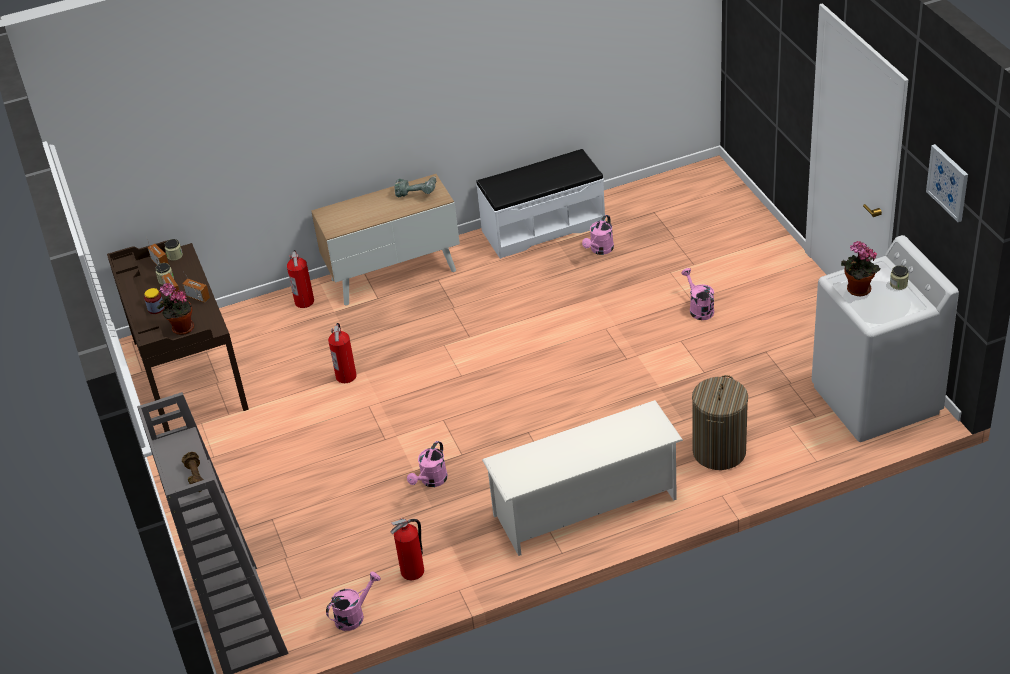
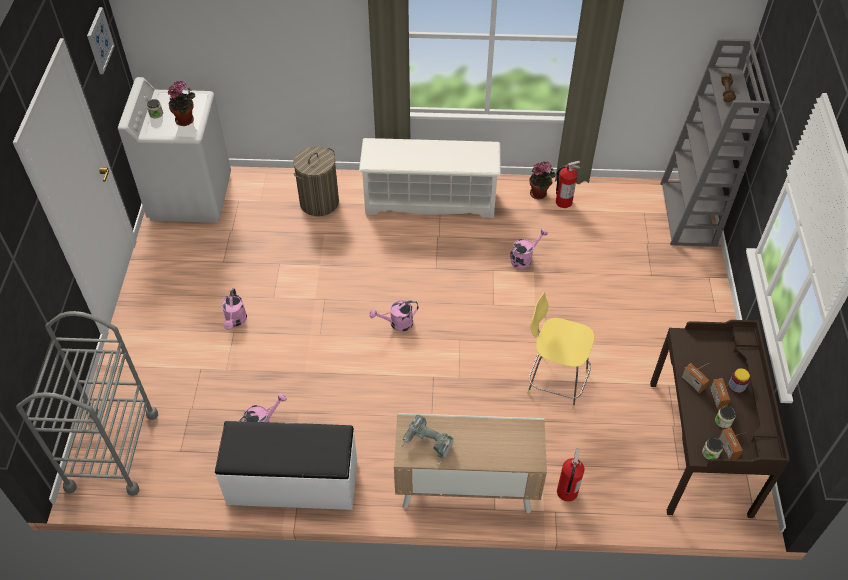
camera: 160 degrees left, 10 degrees up
potted plant [157,283,194,335] -> potted plant moved to [530,161,556,199]
pink watering can [326,571,381,631] -> pink watering can moved to [369,300,418,332]
fire extinguisher [328,323,357,383] -> yellow stool [527,292,594,409]
none -> grey cart [16,311,158,496]

